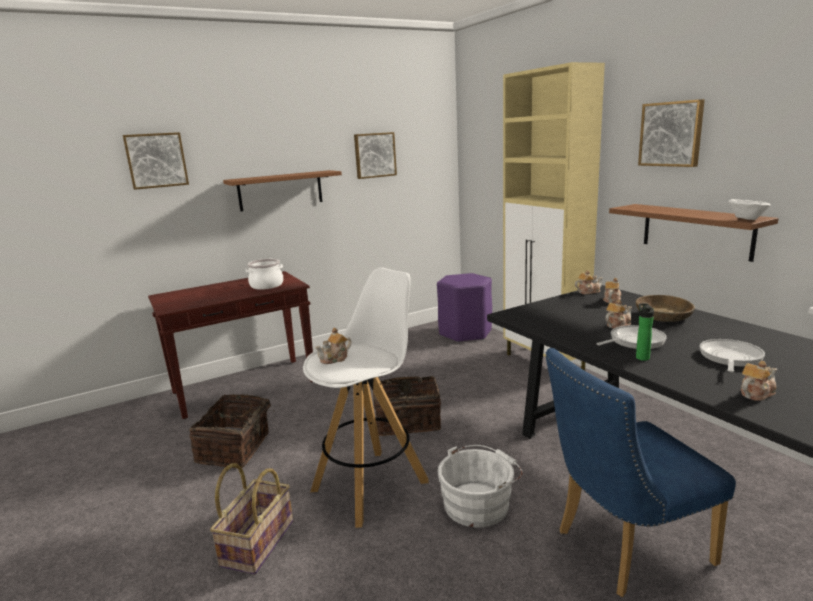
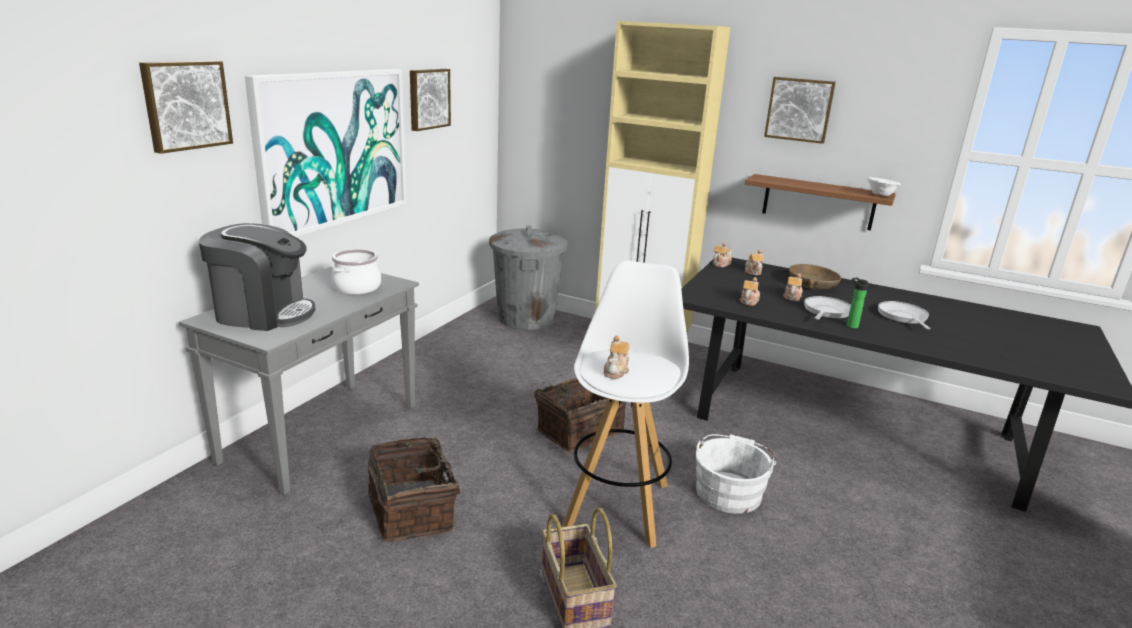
camera: 35 degrees left, 5 degrees up
brown console table [148,271,313,419] -> grey console table [179,266,419,495]
brown shelf [223,170,342,212] -> picture [245,69,407,237]
purple stool [437,273,492,342] -> grey trash can [489,226,568,330]
blue chair [545,348,736,597] -> none
teapot [740,361,777,401] -> teapot moved to [739,277,760,306]
none -> coffee machine [199,223,315,331]

